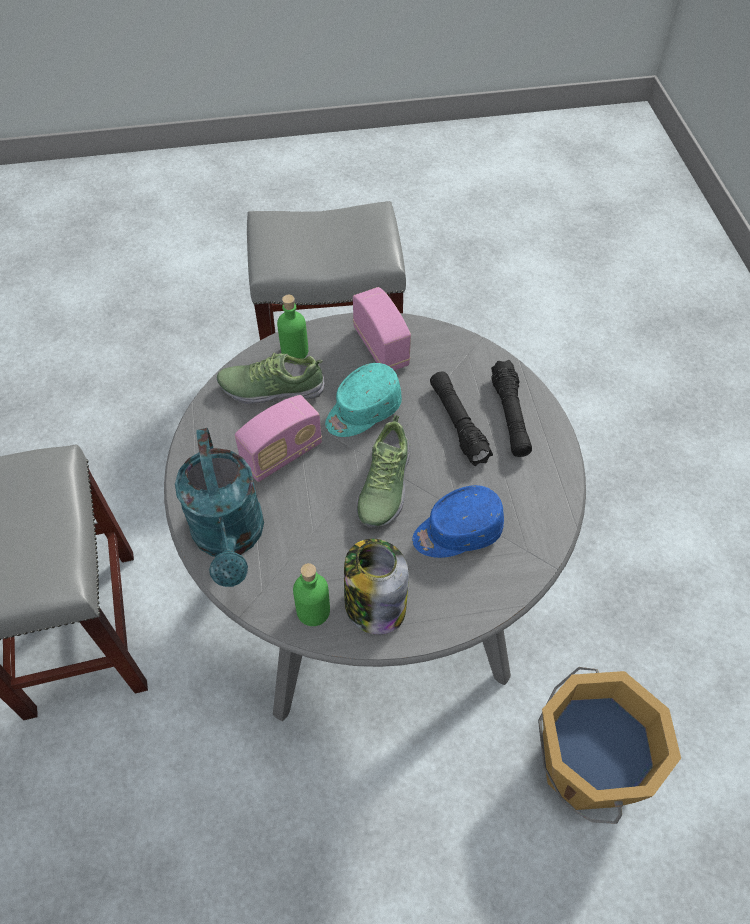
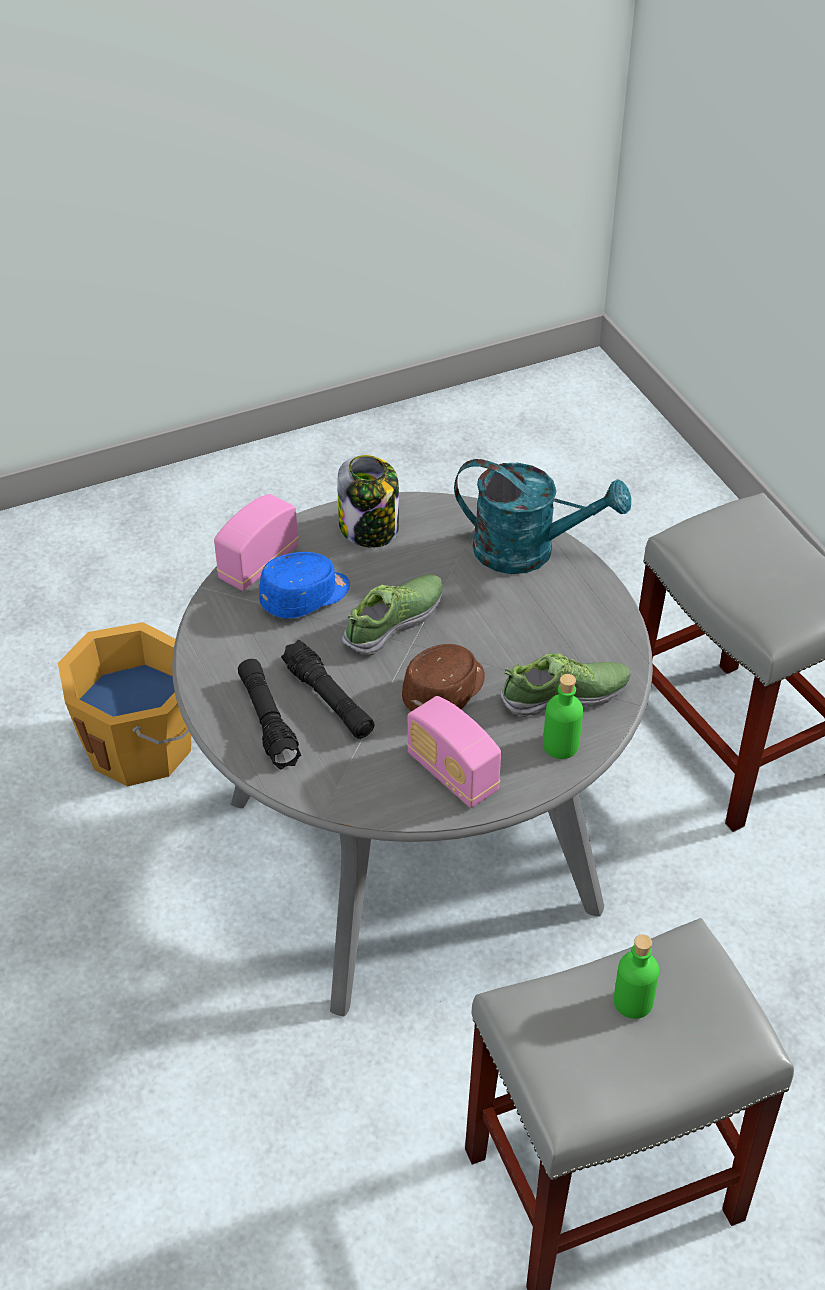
camera: 165 degrees right, 10 degrees down
turquoise watering can [175,428,264,587] -> turquoise watering can turned 135 degrees clockwise [454,459,631,574]
radio [235,395,322,482] -> radio moved to [214,494,299,591]
green bottle [293,563,330,626] -> green bottle moved to [614,934,659,1019]
turquoise cap [325,363,402,437] -> brown cap [402,644,485,711]
shoe [356,415,411,527] -> shoe turned 45 degrees clockwise [342,574,443,655]

